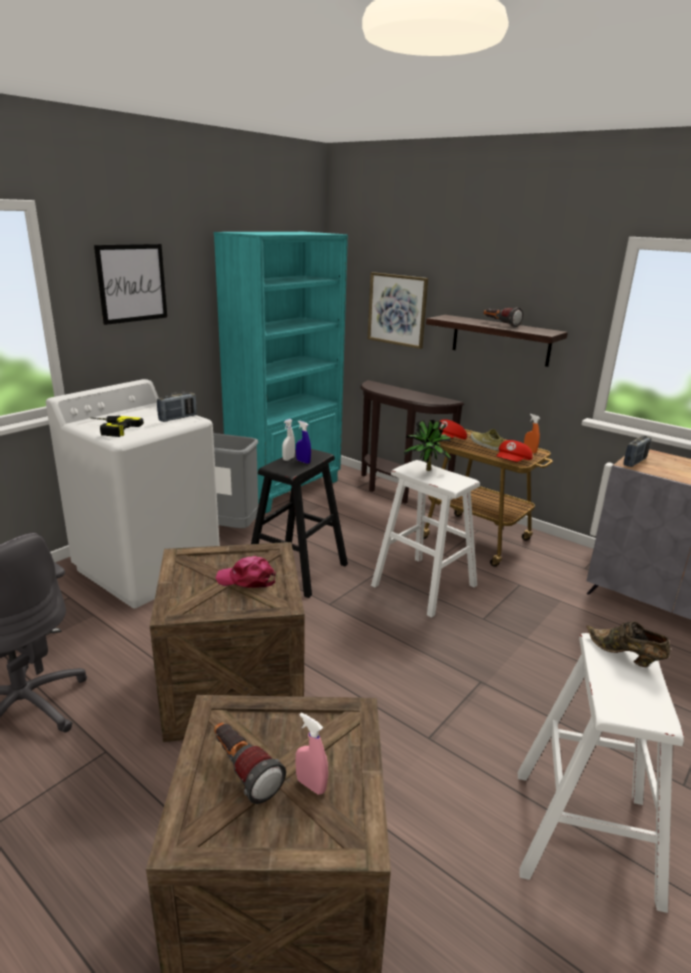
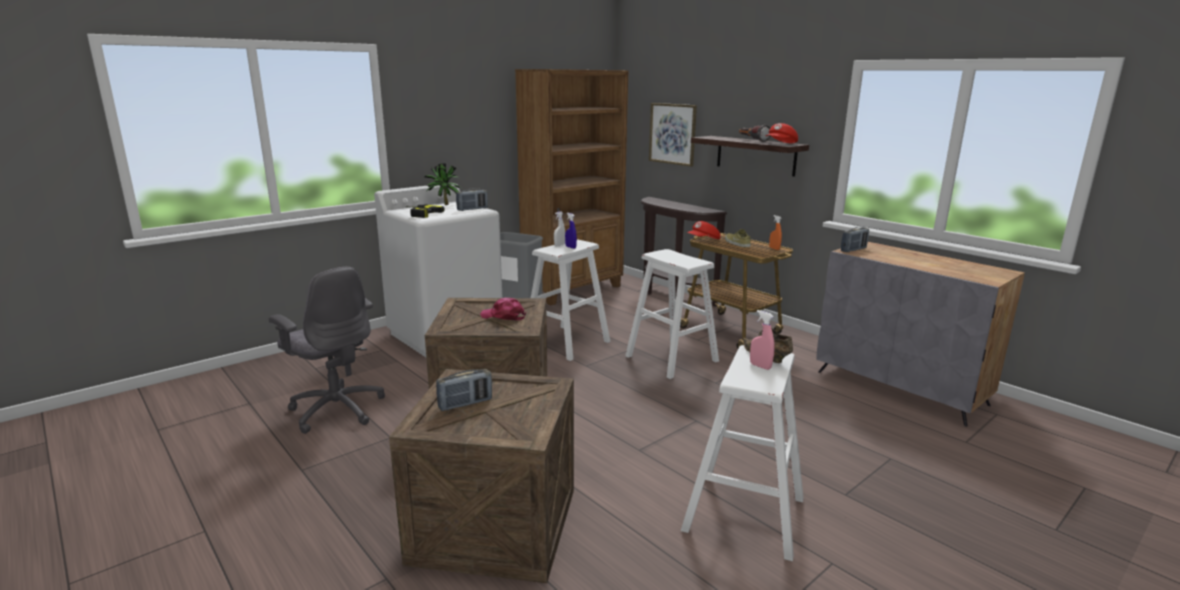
camera: 10 degrees right, 5 degrees down
picture [94,244,167,325] -> none
turquoise bookcase [214,232,348,513] -> brown bookcase [515,69,628,305]
flashlight [214,722,286,804] -> radio [436,369,492,411]
black stool [251,449,348,598] -> white stool [531,240,610,361]
pink spray bottle [295,713,328,795] -> pink spray bottle moved to [750,310,775,370]
potted plant [404,420,451,471] -> potted plant moved to [425,164,461,205]
red cap [496,440,533,462] -> red cap moved to [766,123,798,143]

